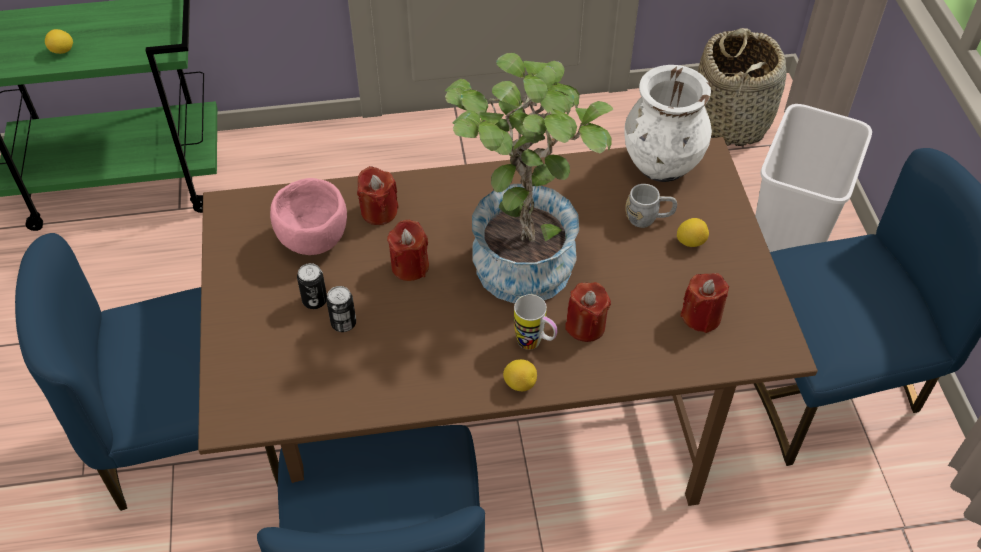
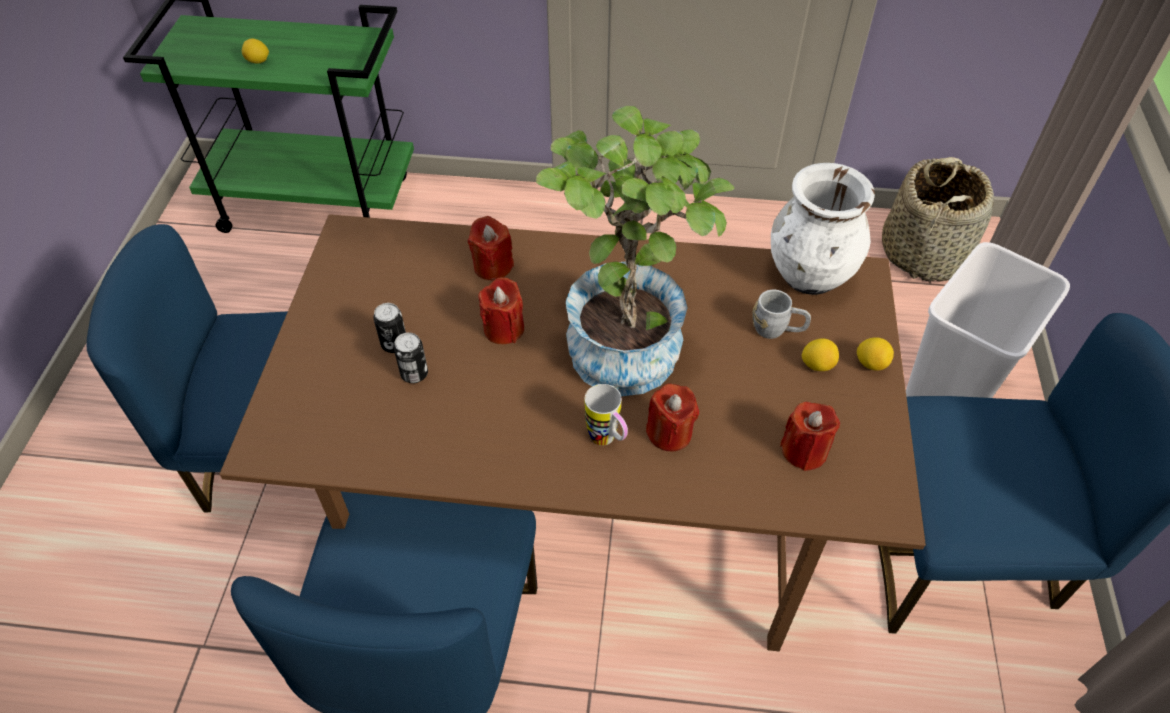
camera: 15 degrees right, 0 degrees up
pink bowl [270,178,347,255] -> none
lemon [503,359,537,391] -> lemon moved to [857,337,894,371]

